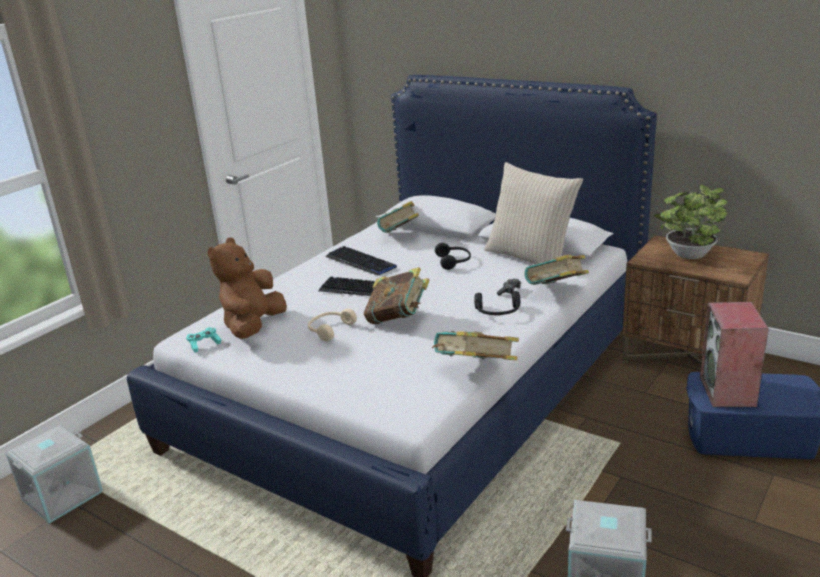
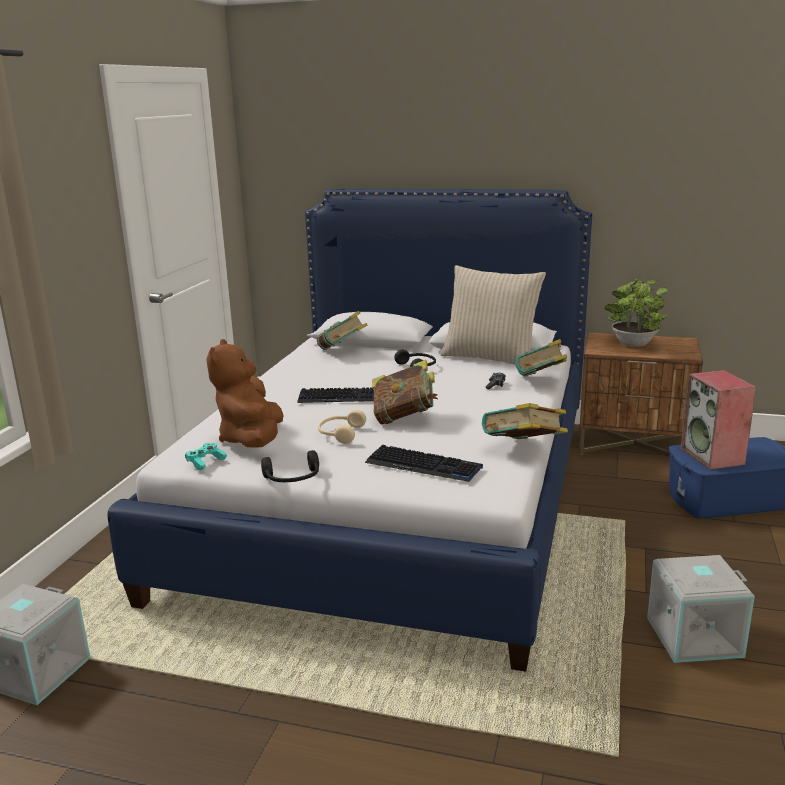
camera: 20 degrees left, 5 degrees down
keyboard [325,246,397,275] -> keyboard moved to [365,445,483,482]
black headphones [474,291,520,315] -> black headphones moved to [261,450,319,482]

